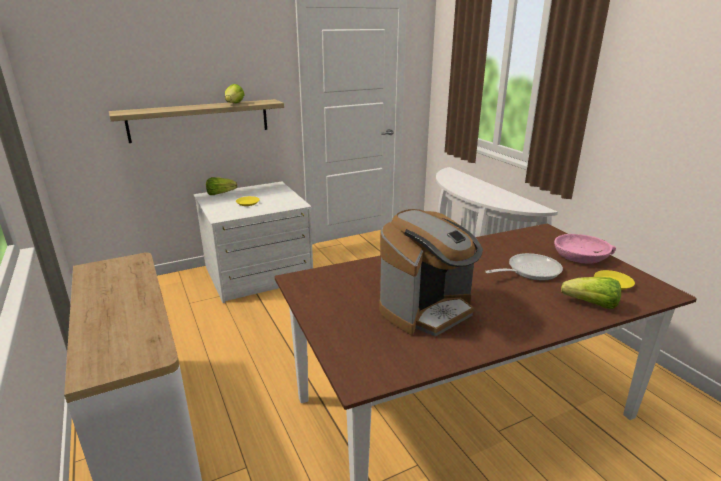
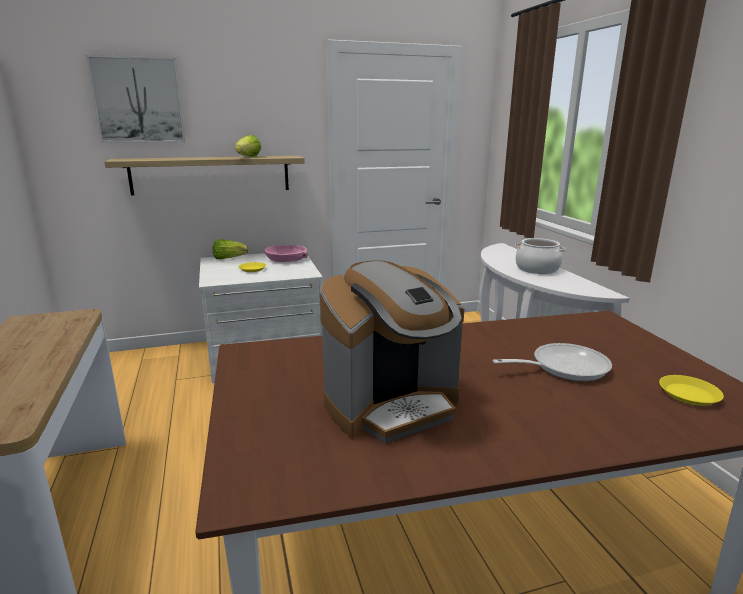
camera: 10 degrees right, 5 degrees down
pink bowl [554,234,616,264] -> pink bowl moved to [264,245,308,262]
lettuce [561,277,621,309] -> none
none -> picture [86,55,185,143]
none -> cooking pot [515,238,566,274]

